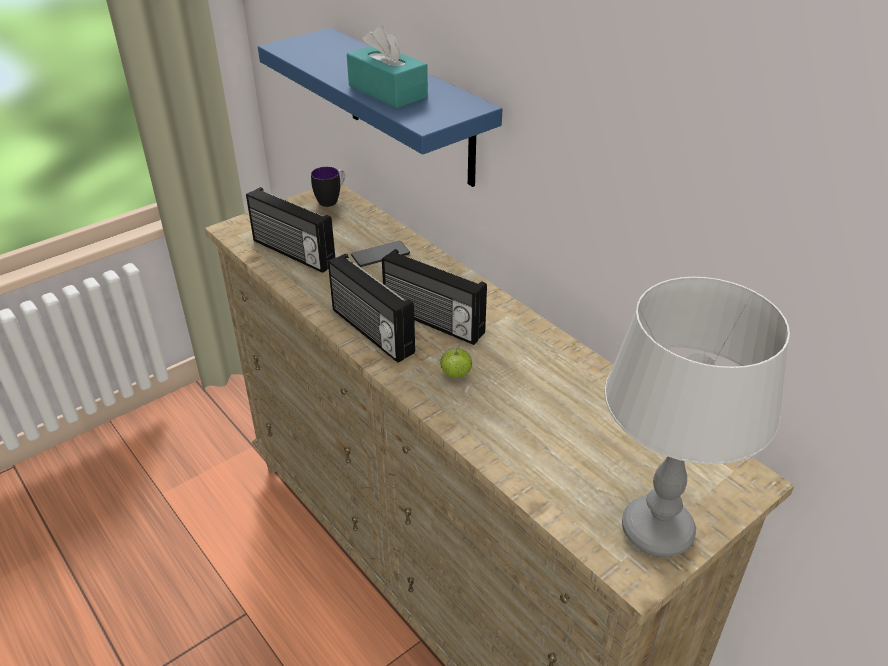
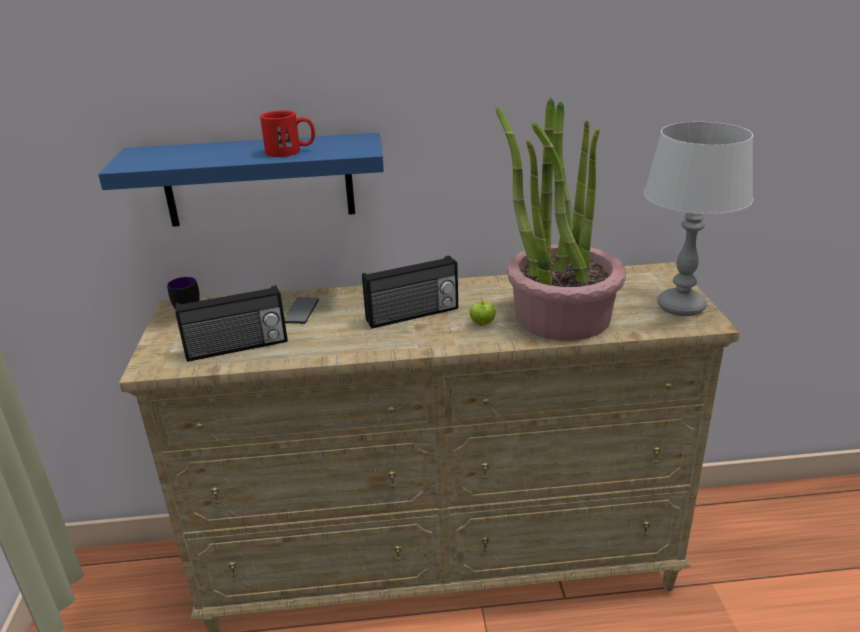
camera: 55 degrees left, 10 degrees down
radio [328,254,415,363] -> none
turquoise tissue box [347,25,428,108] -> red mug [260,110,315,157]
none -> potted plant [496,98,626,341]

